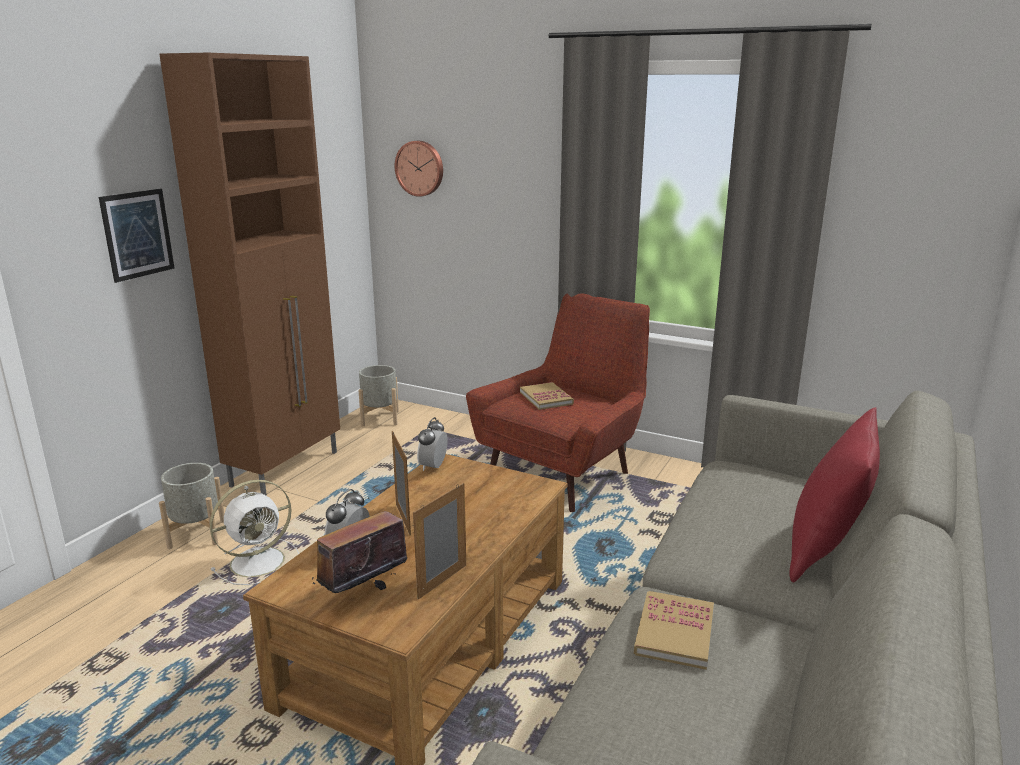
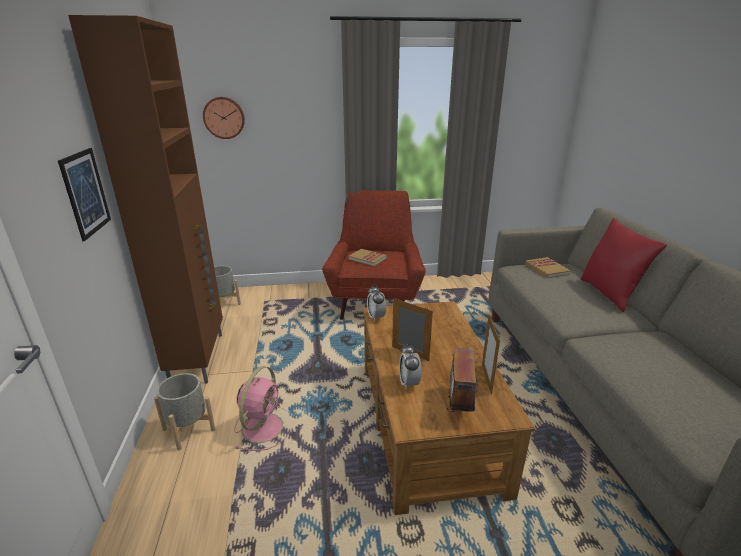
camera: 35 degrees left, 5 degrees up
white fan [210,480,299,585] -> pink fan [234,366,290,451]
book [634,591,714,670] -> book moved to [525,257,570,278]

